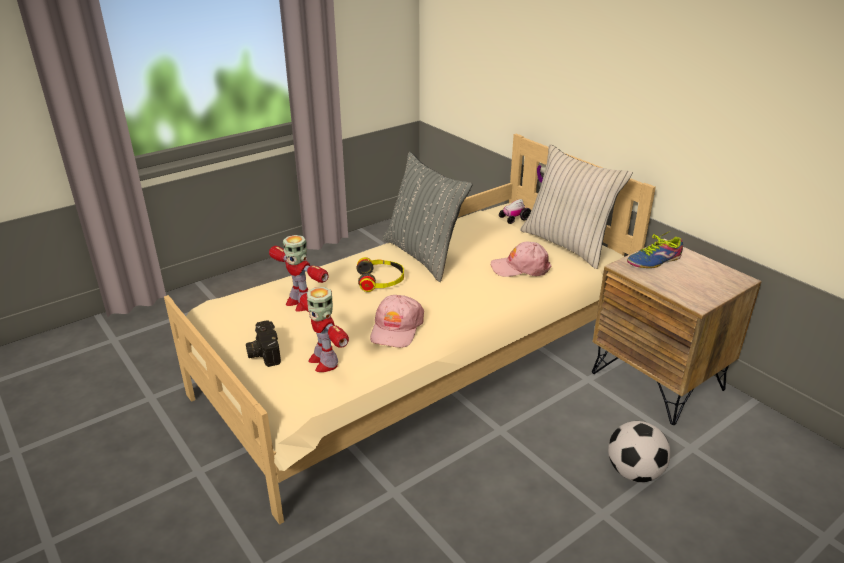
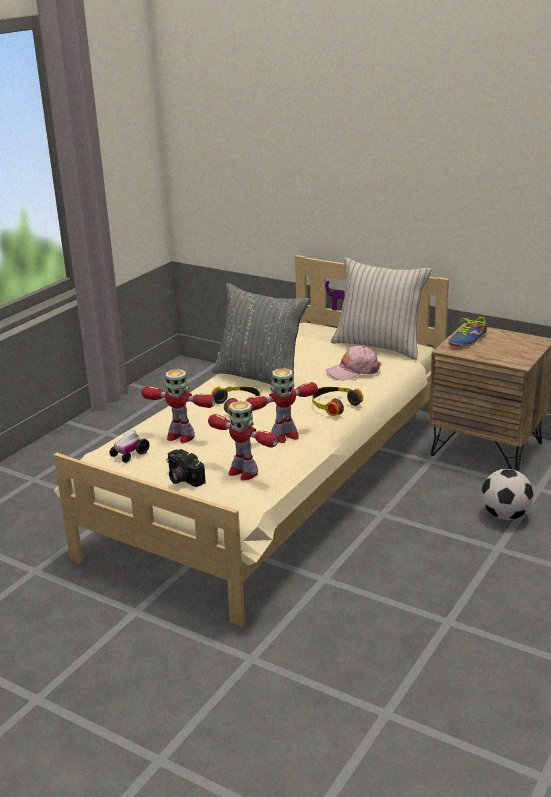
camera: 20 degrees left, 5 degrees down
pink cap [370,295,424,348] -> toy robot [246,368,318,443]
toy car [499,199,531,224] -> toy car moved to [109,430,149,463]
none -> headphones [312,386,363,416]

